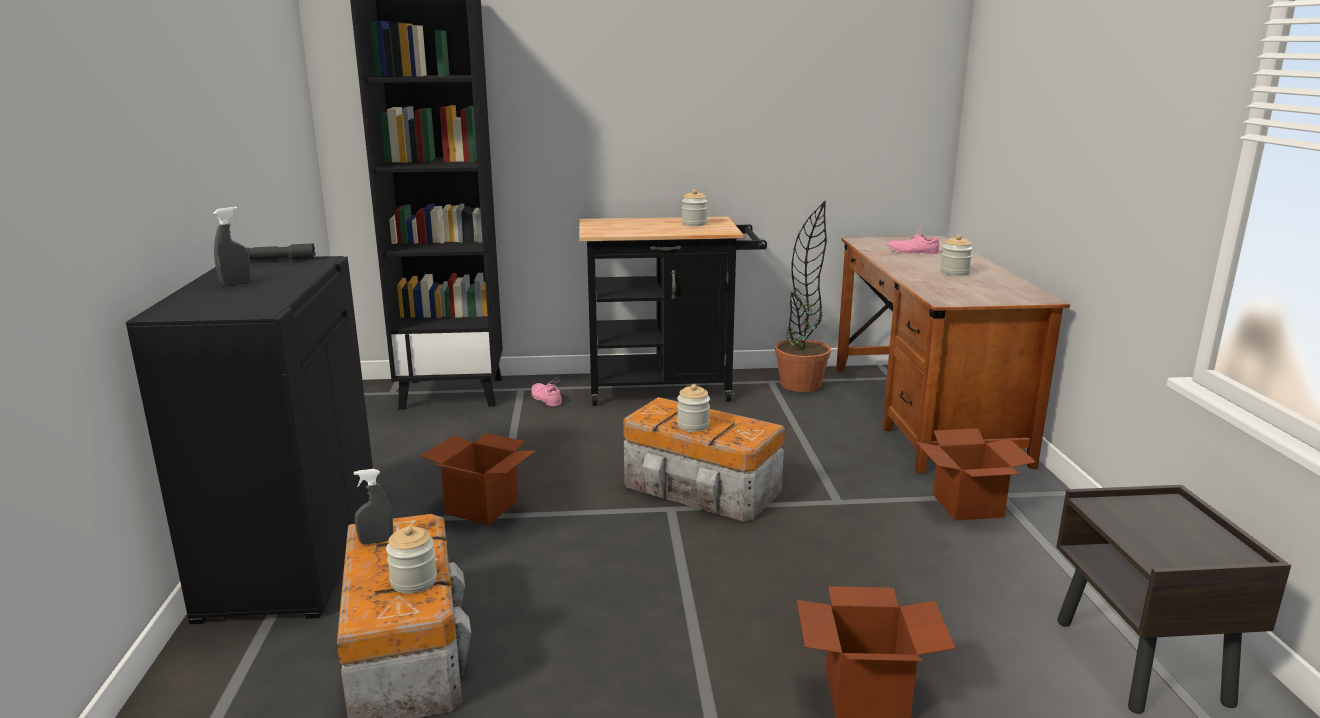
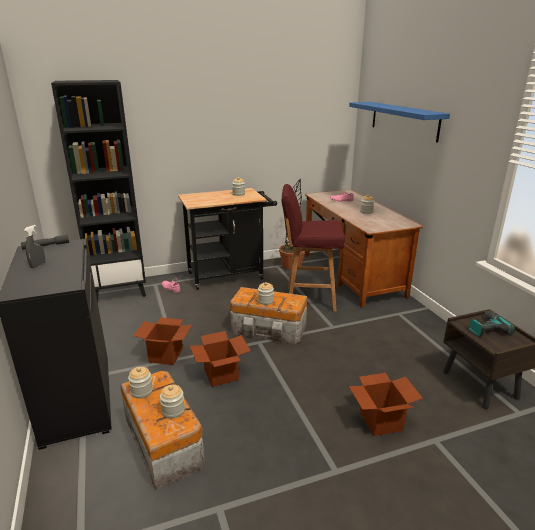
camera: 15 degrees left, 5 degrees up
grey spray bottle [354,469,393,544] -> jar [128,367,153,398]
cardboard box [916,428,1036,521] -> cardboard box moved to [190,331,251,387]
none -> red stool [282,184,345,312]
none -> blue shelf [349,102,450,143]
none -> power drill [469,311,515,337]

